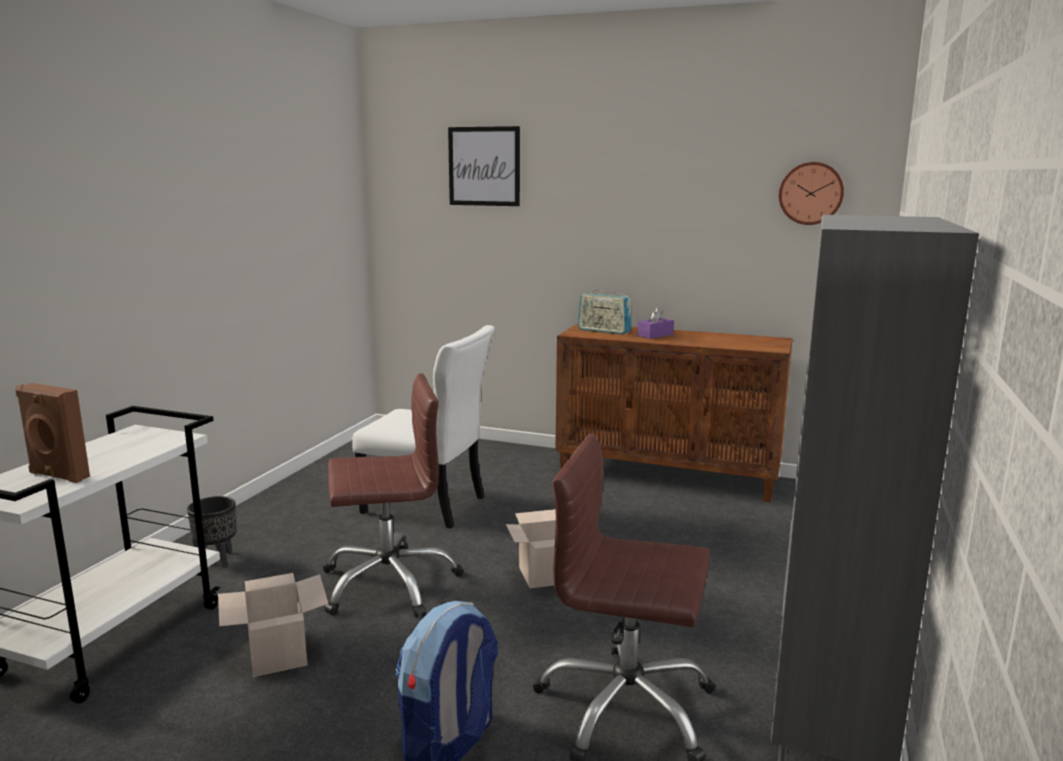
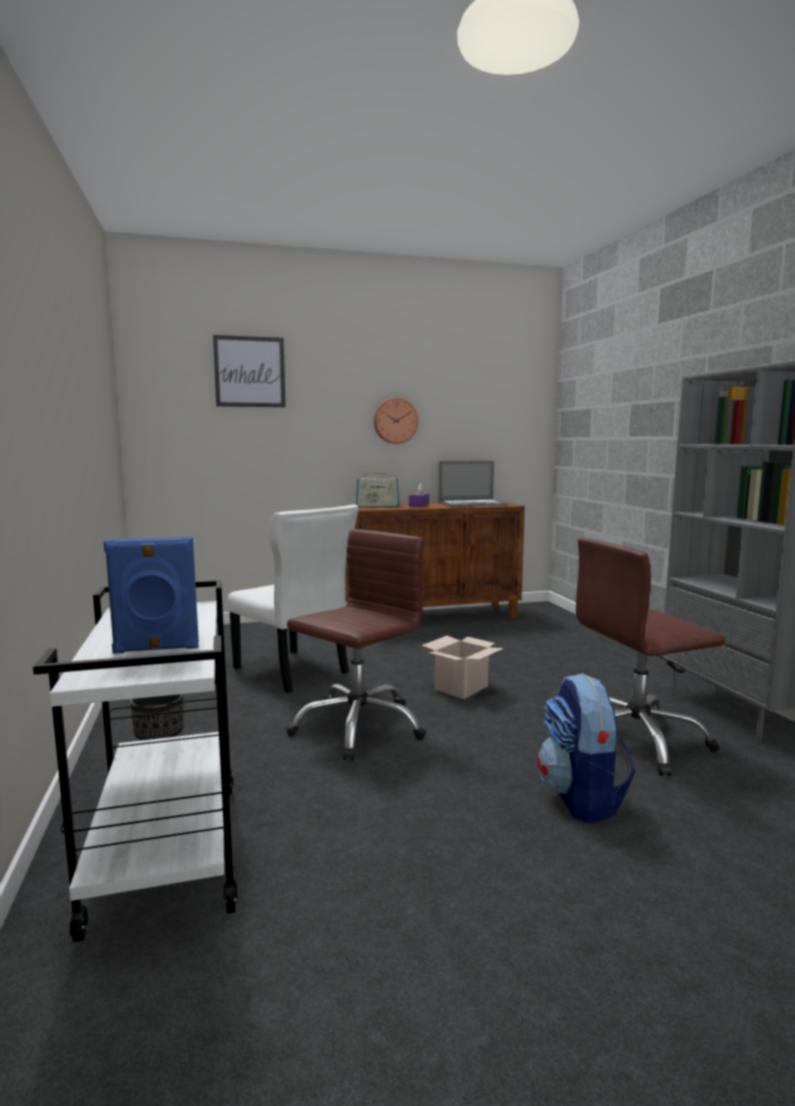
camera: 35 degrees left, 5 degrees down
brown speaker [15,383,90,483] -> blue speaker [103,537,199,654]
cardboard box [218,573,329,677] -> none
white chair [352,325,495,529] -> white chair turned 60 degrees clockwise [228,504,358,693]
wall clock [779,162,844,225] -> wall clock moved to [374,398,418,444]
none -> laptop [438,460,508,507]

